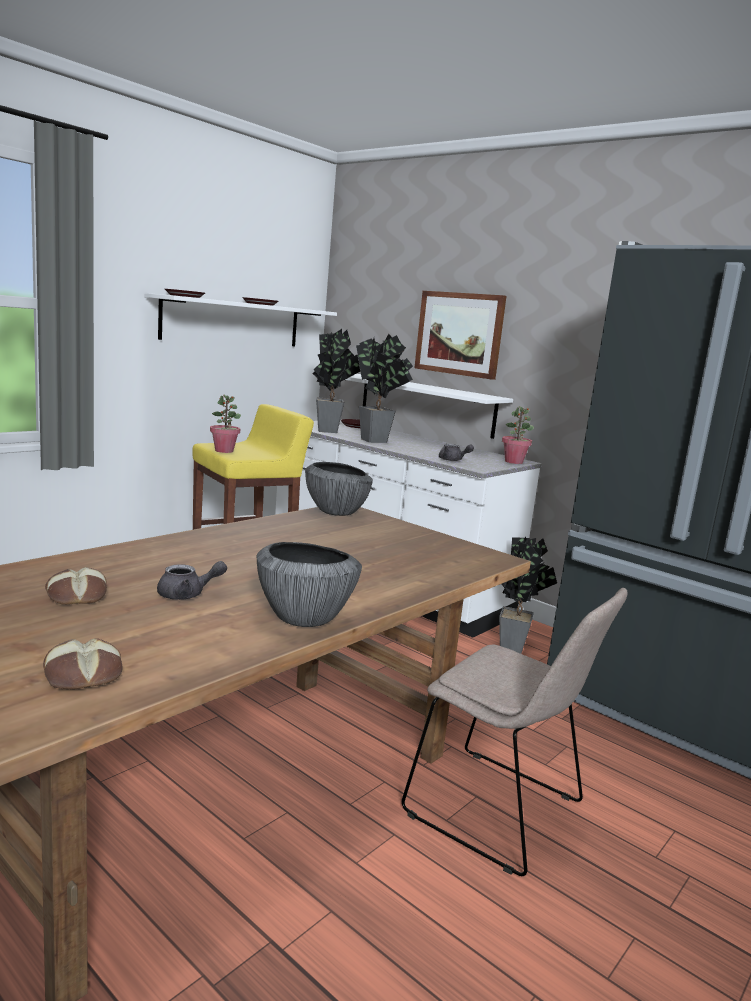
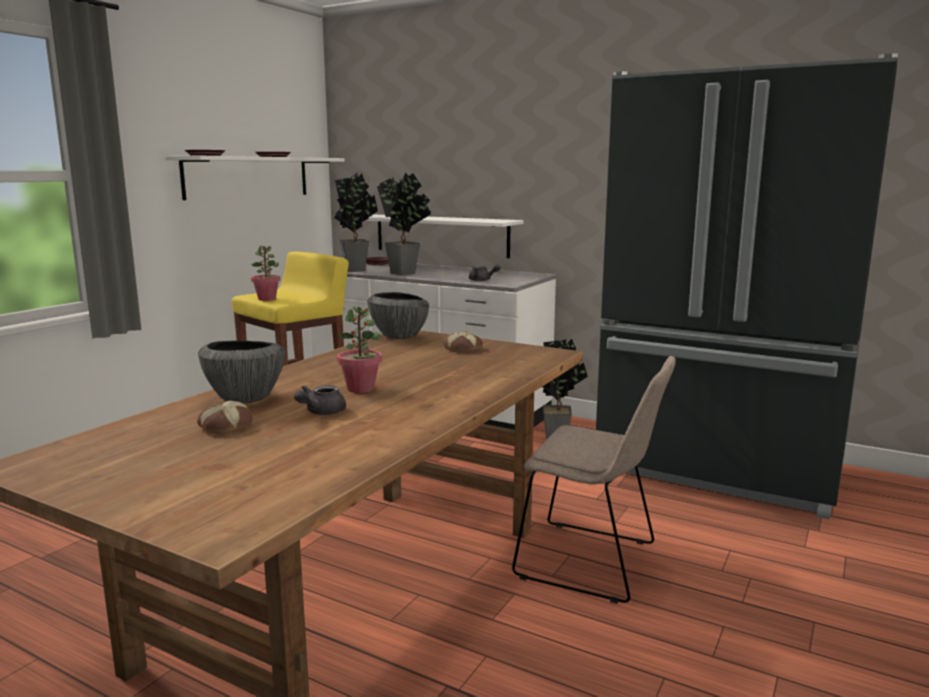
camera: 10 degrees left, 0 degrees up
bread [43,638,123,689] -> bread moved to [444,331,483,352]
grey teapot [157,561,227,600] -> grey teapot turned 150 degrees clockwise [294,385,346,415]
bowl [257,542,362,627] -> bowl moved to [198,340,286,403]
picture [414,291,507,380] -> none
potted plant [502,406,534,464] -> potted plant moved to [337,306,382,393]

